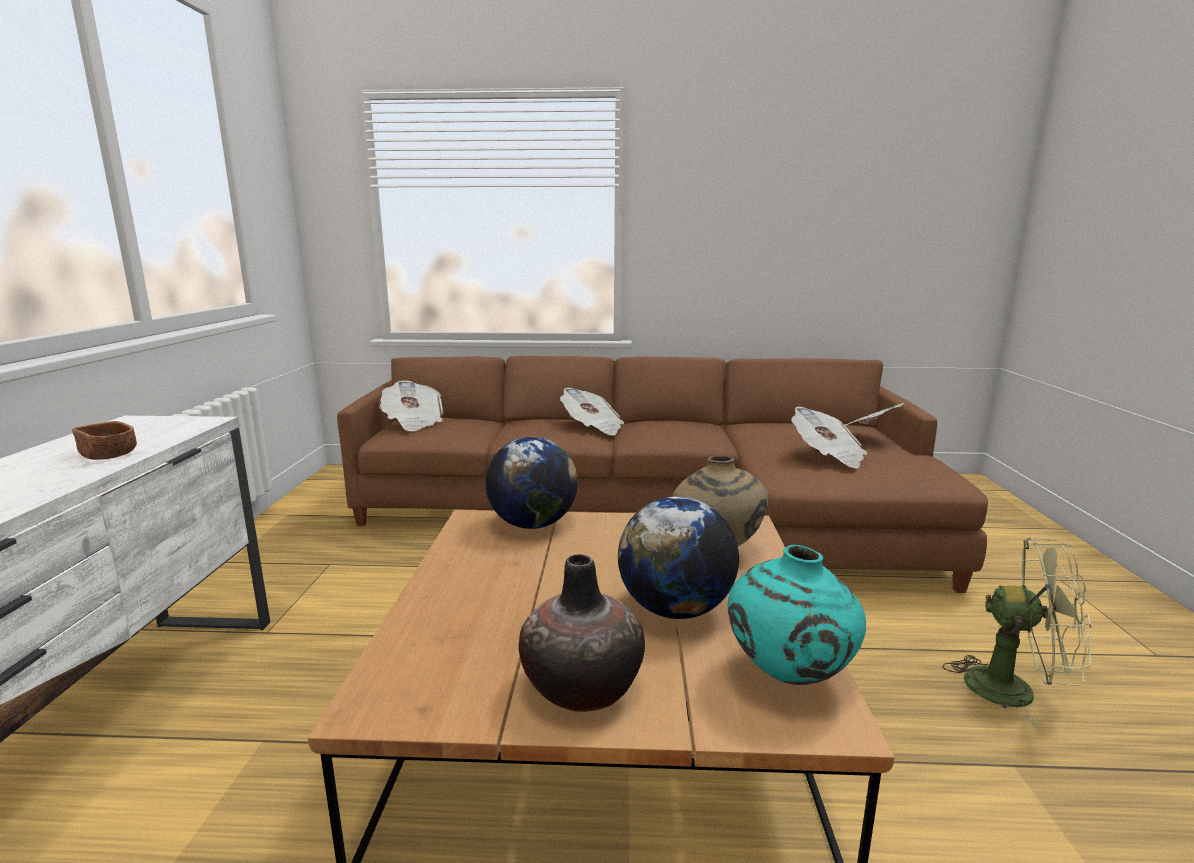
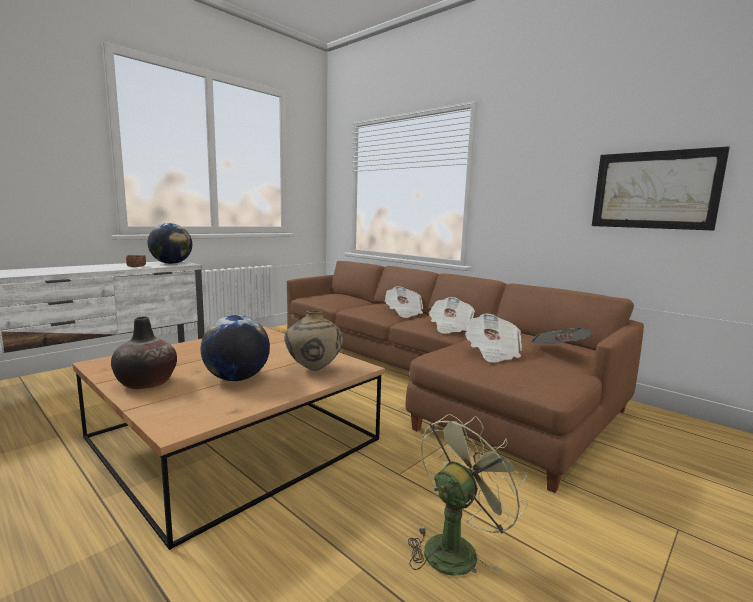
camera: 40 degrees right, 5 degrees down
newspaper [380,380,443,431] -> newspaper moved to [429,297,475,333]
globe [485,437,578,529] -> globe moved to [148,223,192,264]
turquoise vase [727,545,866,685] -> none
green fan [943,537,1091,728] -> green fan turned 105 degrees counterclockwise [408,414,528,576]
none -> picture [592,146,730,231]

